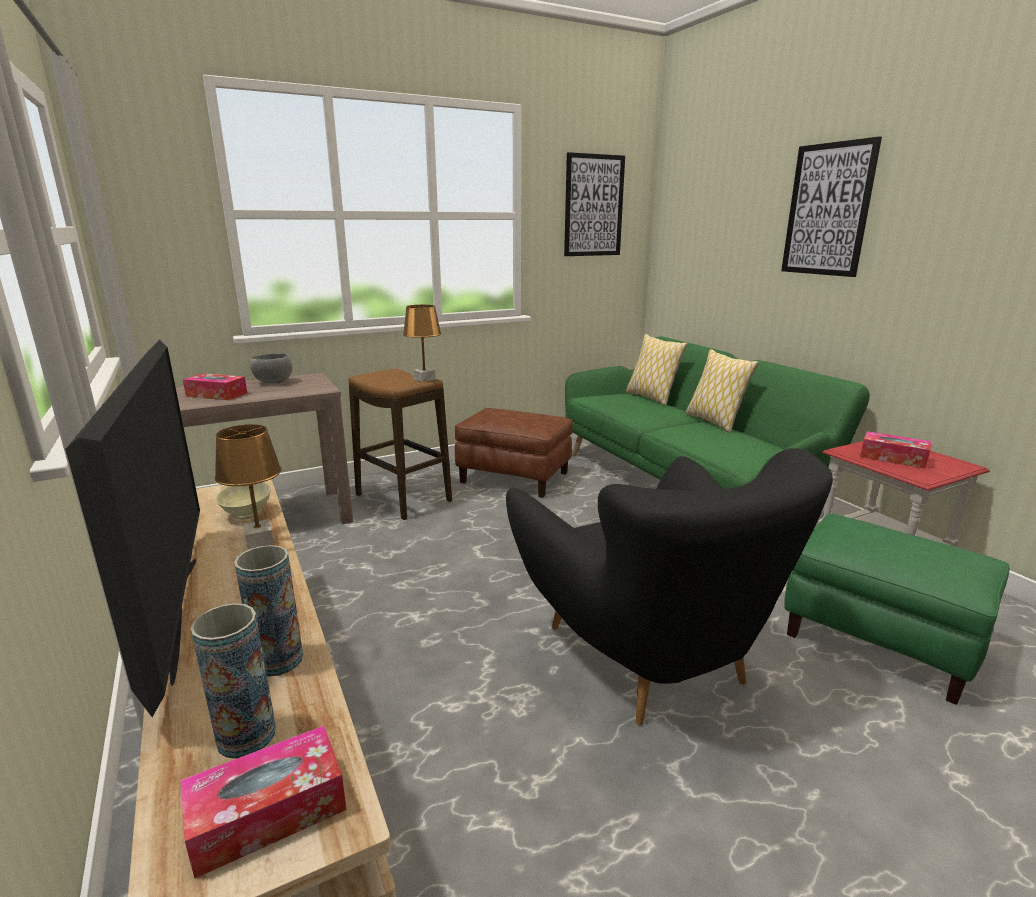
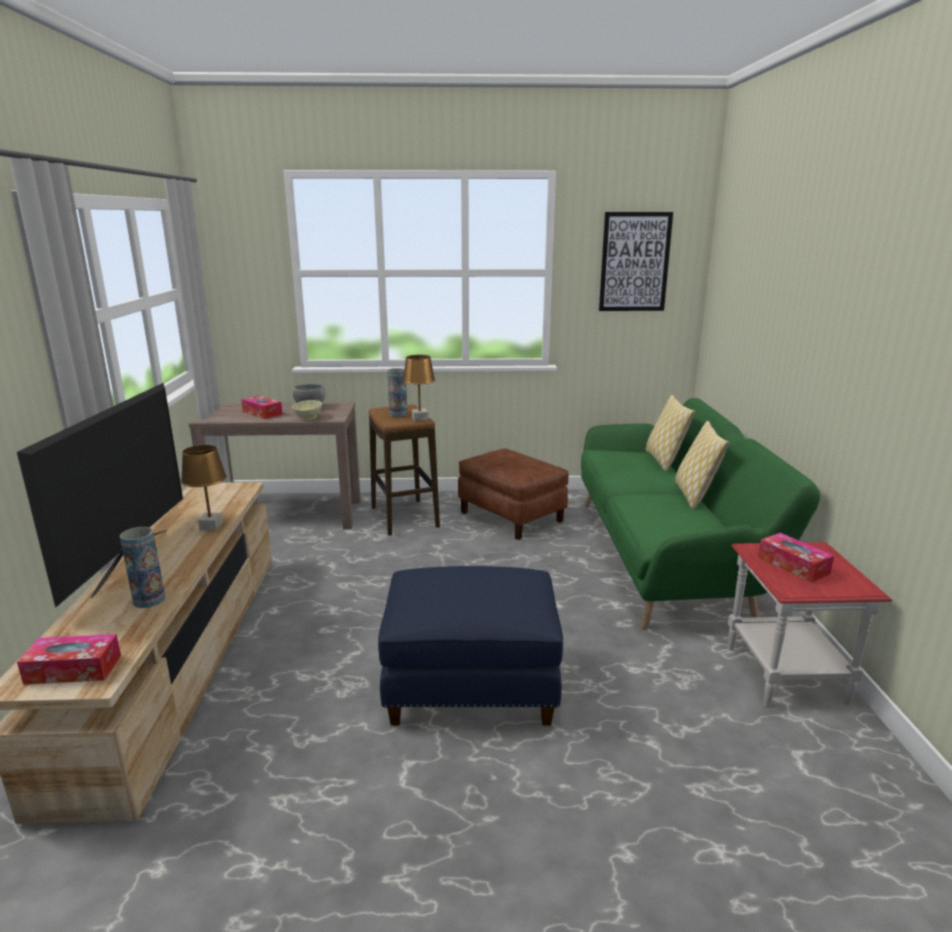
camera: 25 degrees right, 0 degrees up
vase [190,603,276,759] -> vase moved to [387,368,407,417]
beige bowl [216,482,271,520] -> beige bowl moved to [292,400,322,420]
black armchair [506,448,833,726] -> blue ottoman [378,566,563,726]
picture [781,136,882,277] -> none
green ottoman [784,513,1010,705] -> none

